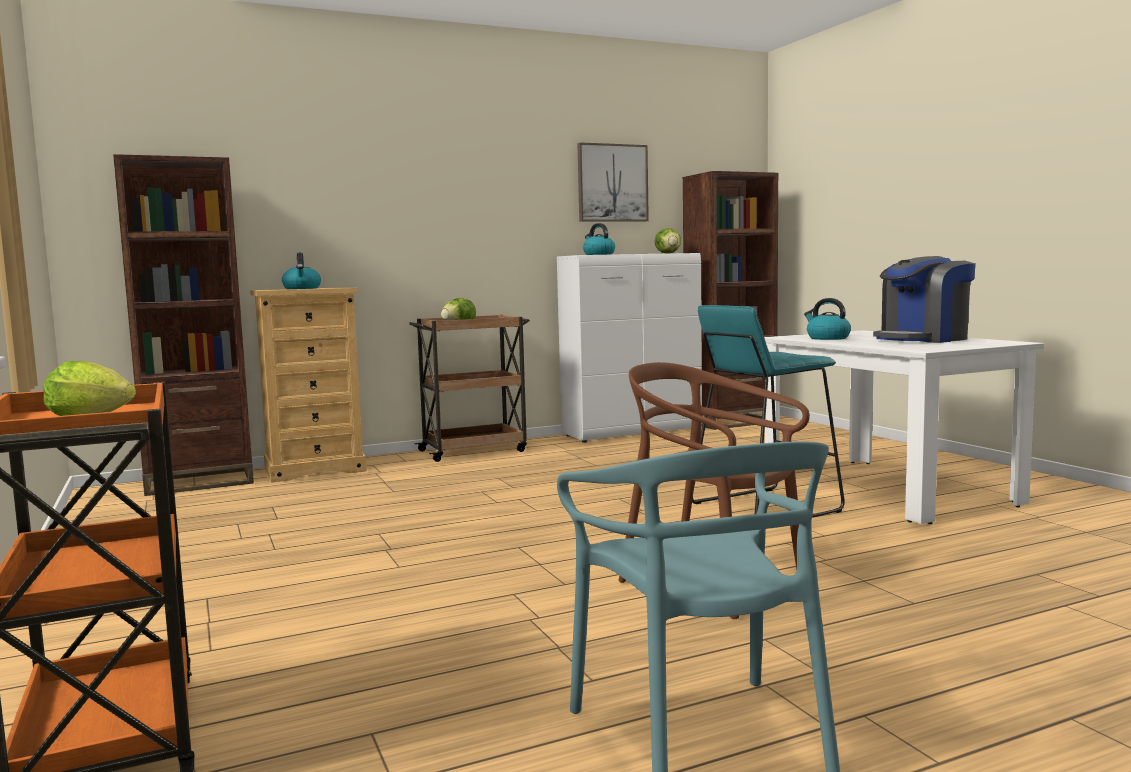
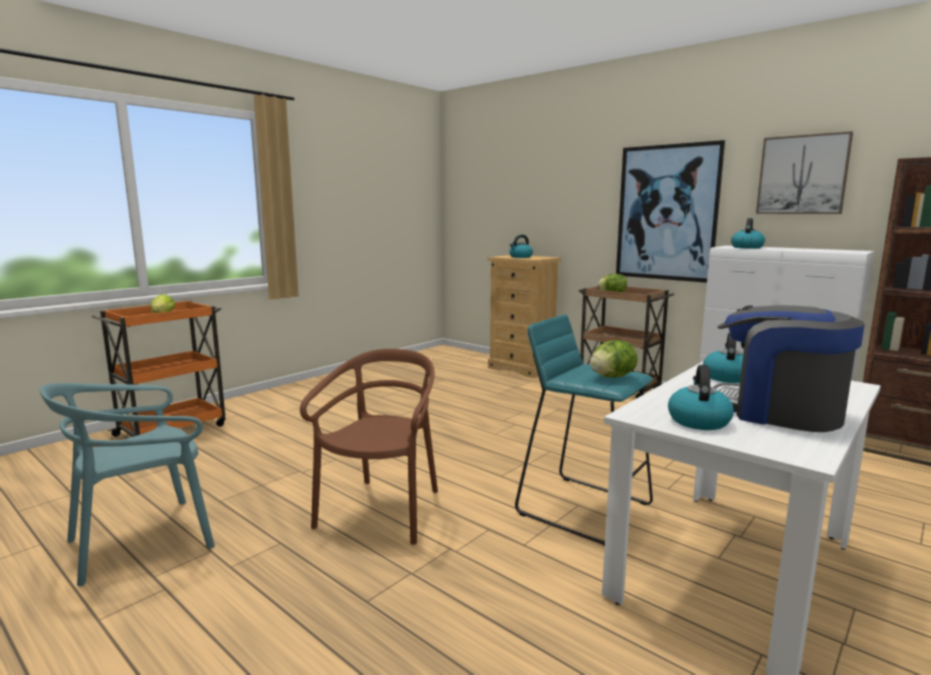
camera: 65 degrees right, 5 degrees up
brown bookcase [113,154,254,496] -> none
lettuce [654,228,681,254] -> lettuce moved to [590,340,638,378]
none -> picture [616,140,725,283]
none -> kettle [668,365,734,430]

